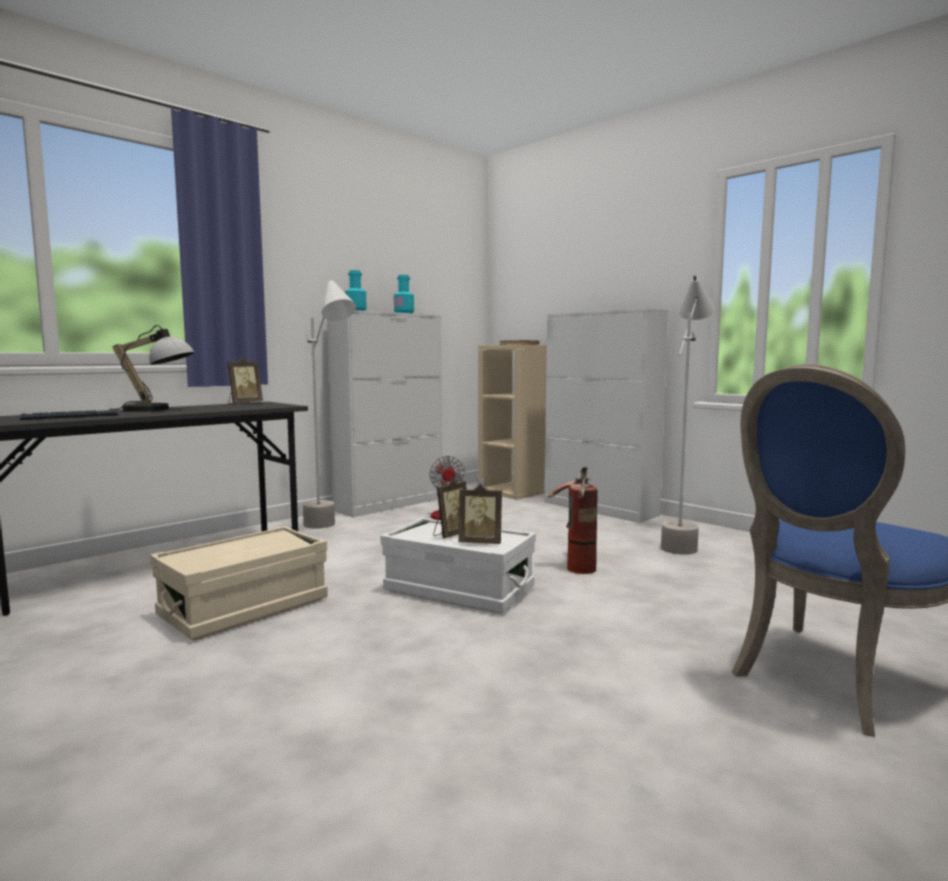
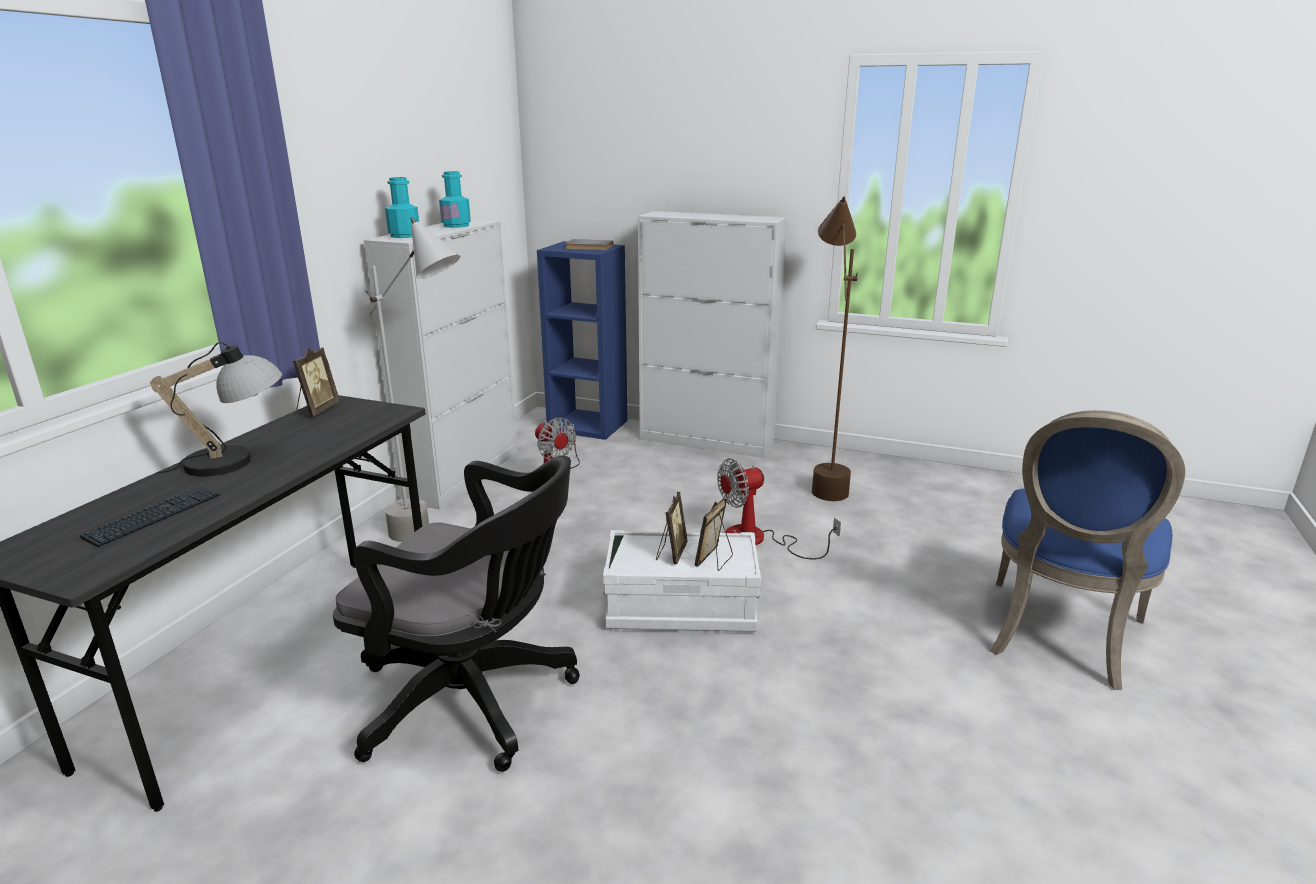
camera: 25 degrees left, 15 degrees up
beige storage box [150,526,328,640] -> black office chair [333,456,580,772]
picture frame [458,484,502,544] -> picture frame turned 135 degrees clockwise [695,498,733,571]
beige bookcase [478,345,547,500] -> blue bookcase [537,241,627,440]
fire extinguisher [548,466,598,574] -> fan [717,458,841,559]
grey floor lamp [661,275,715,555] -> brown floor lamp [812,196,858,501]

